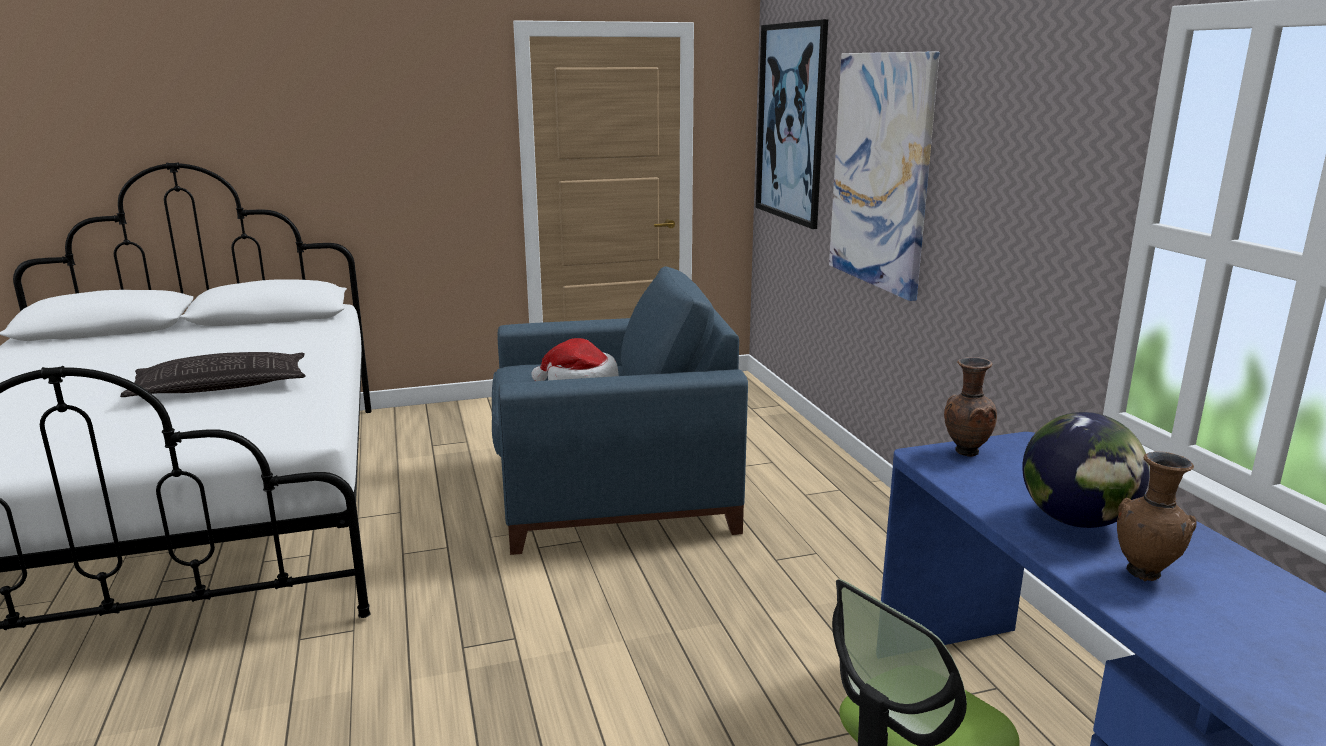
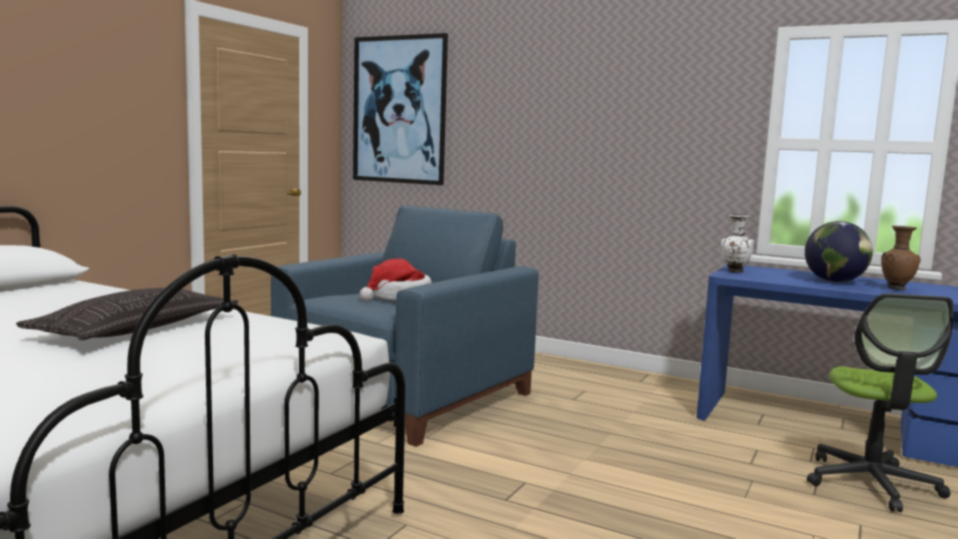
camera: 45 degrees left, 10 degrees down
picture [829,52,940,301] -> none
brown vase [944,357,997,457] -> white vase [721,214,754,273]

